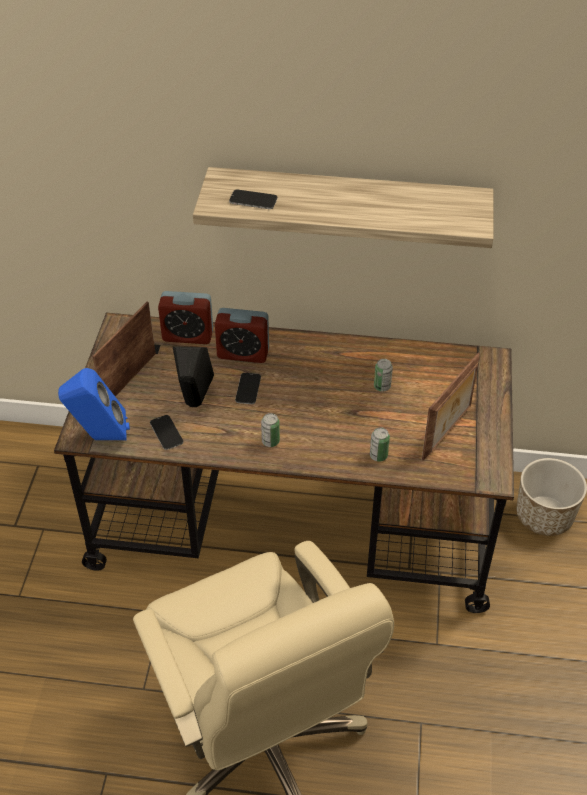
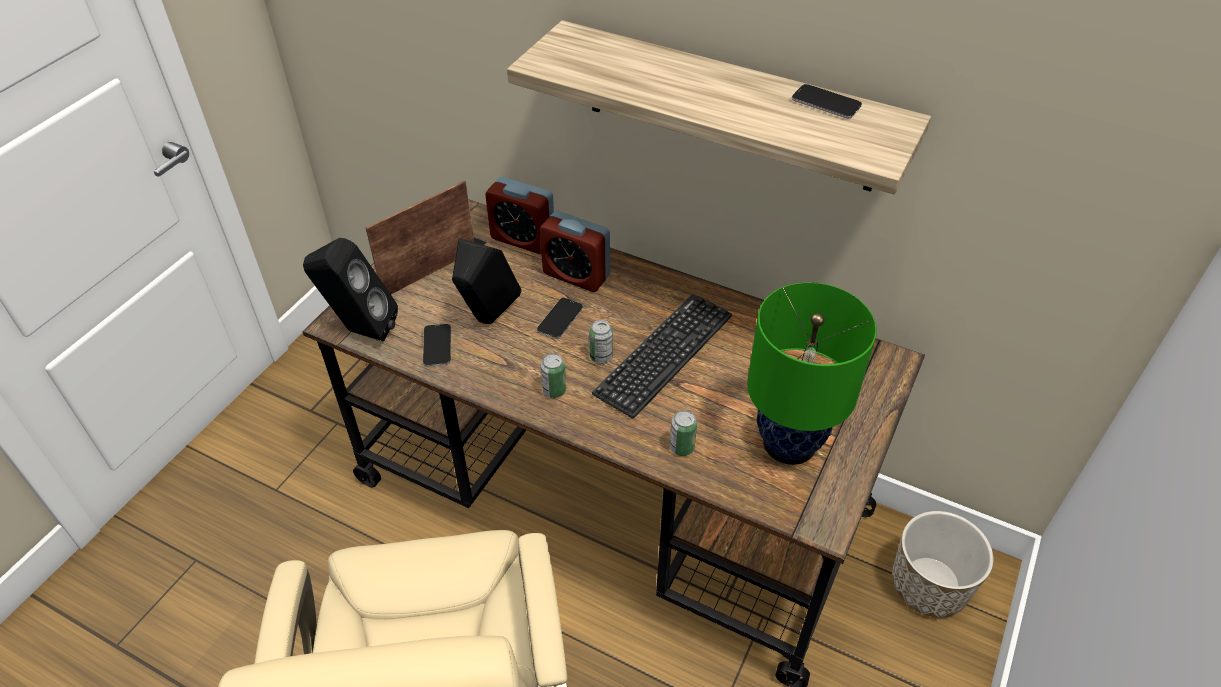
camera: 20 degrees right, 0 degrees up
blue speaker [58,368,130,440] -> black speaker [303,238,398,342]
phone [229,190,278,209] -> phone moved to [792,84,862,118]
can [374,359,393,392] -> can moved to [589,320,613,364]
picture frame [422,353,480,461] -> green table lamp [747,282,877,465]
none -> keyboard [592,294,732,418]

